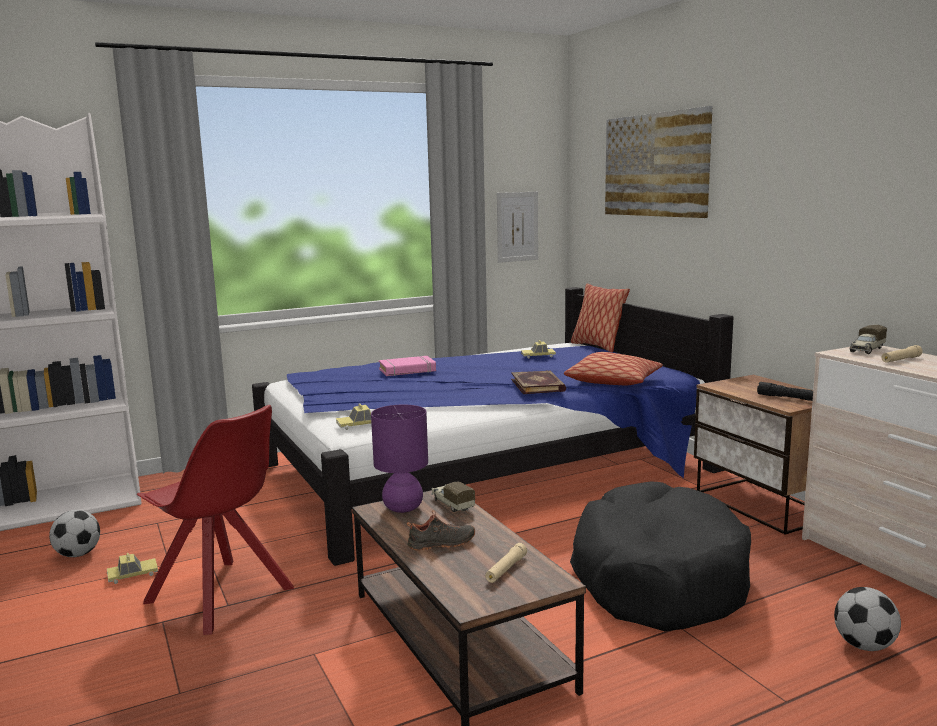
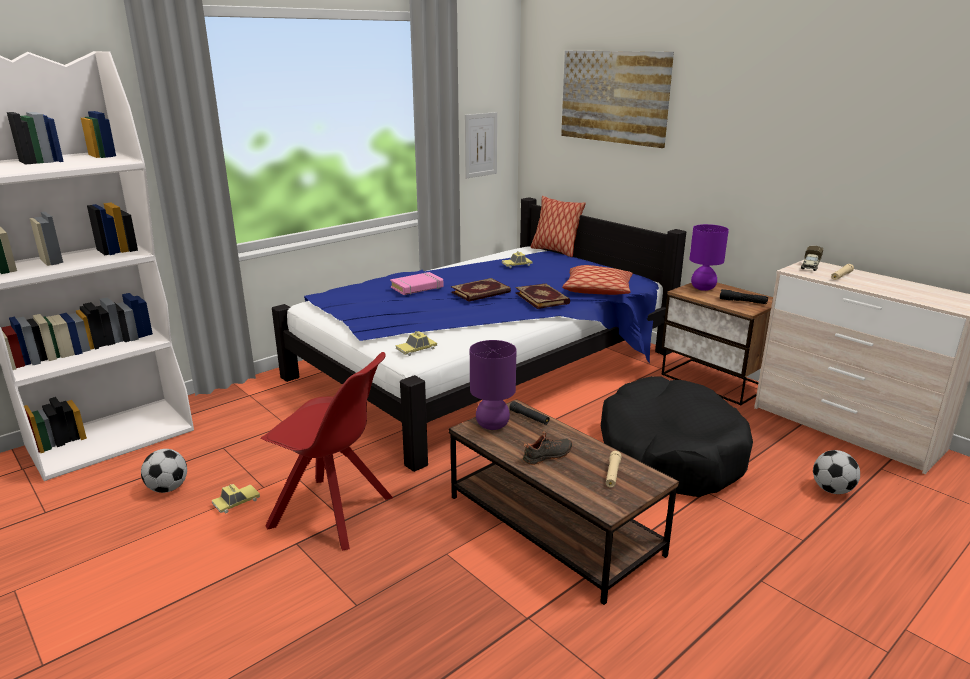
camera: 15 degrees left, 10 degrees up
toy truck [431,481,475,512] -> black flashlight [509,401,550,425]
none -> book [451,278,511,302]
none -> purple table lamp [690,224,729,291]

